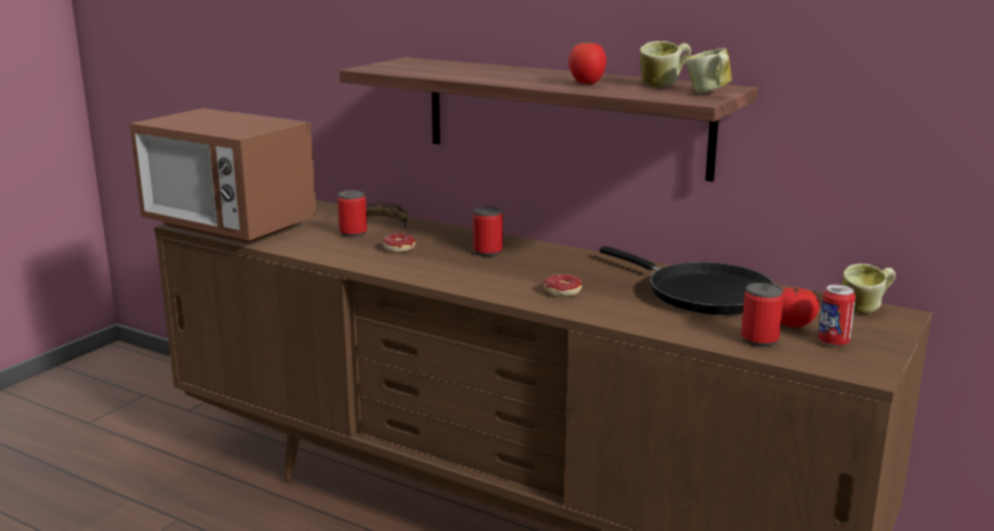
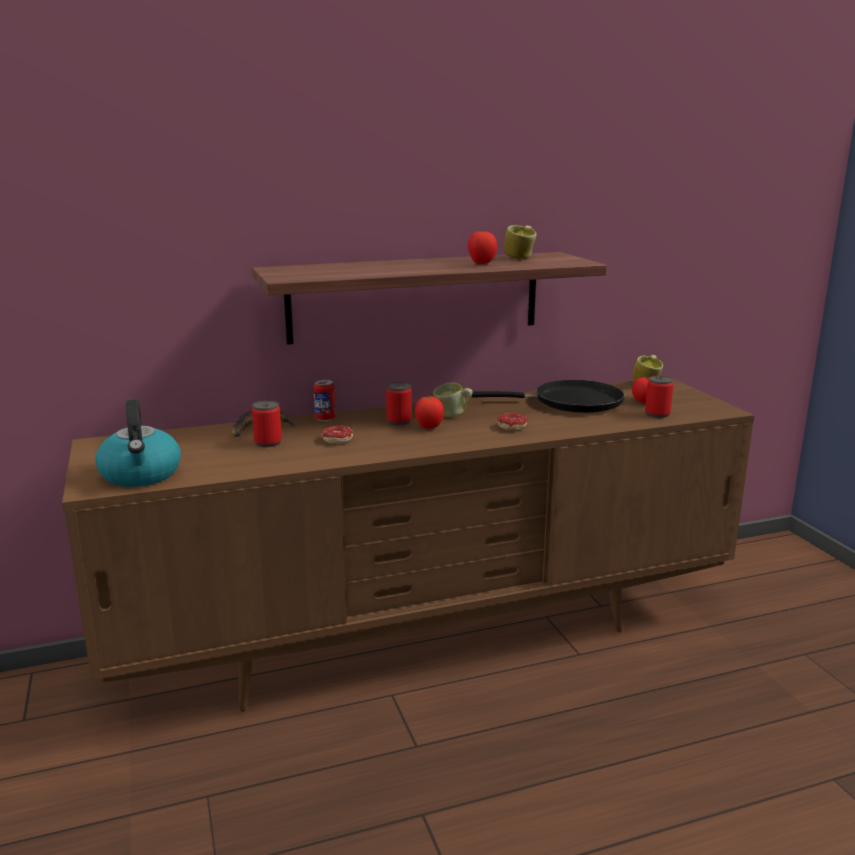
camera: 50 degrees left, 0 degrees up
microwave [130,108,317,244] -> kettle [95,399,181,487]
mug [686,48,732,93] -> mug moved to [433,382,473,418]
can [818,285,856,347] -> can moved to [313,380,335,421]
none -> tomato [415,396,444,429]

